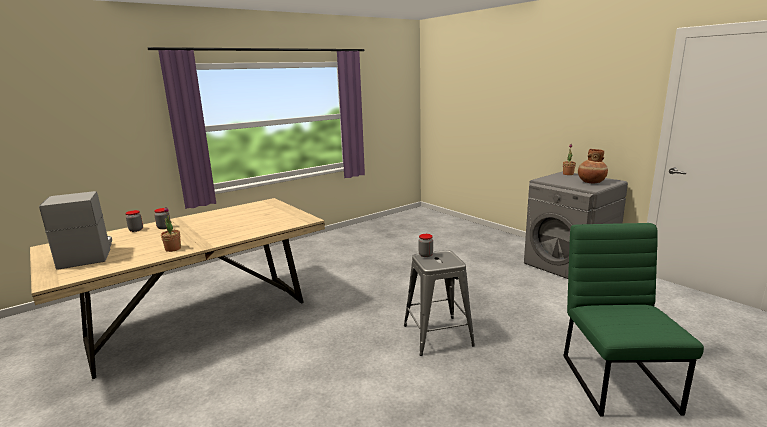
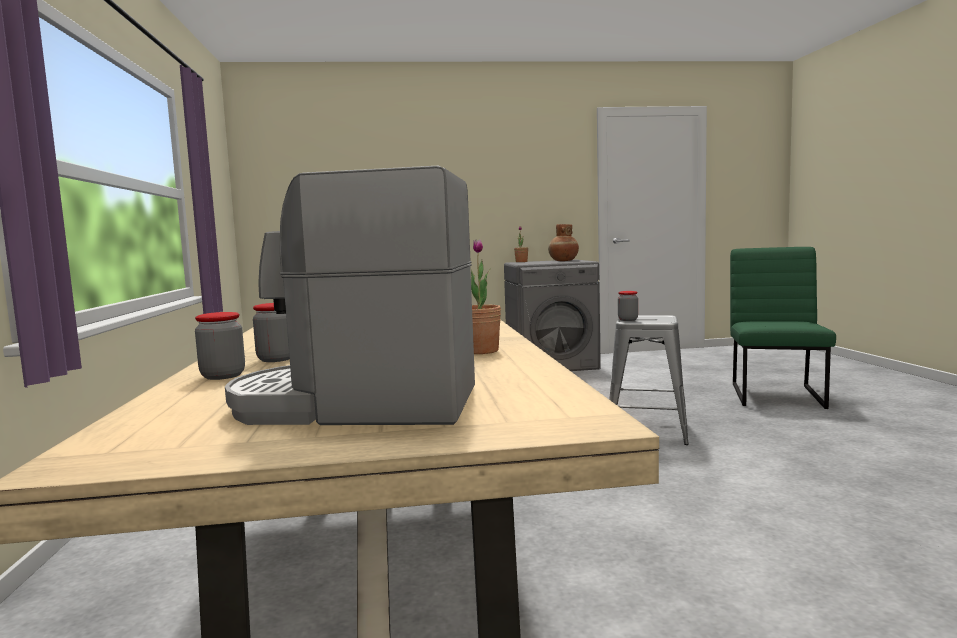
camera: 60 degrees left, 10 degrees down
green chair [563,223,704,416] -> green chair turned 75 degrees clockwise [730,247,836,409]

